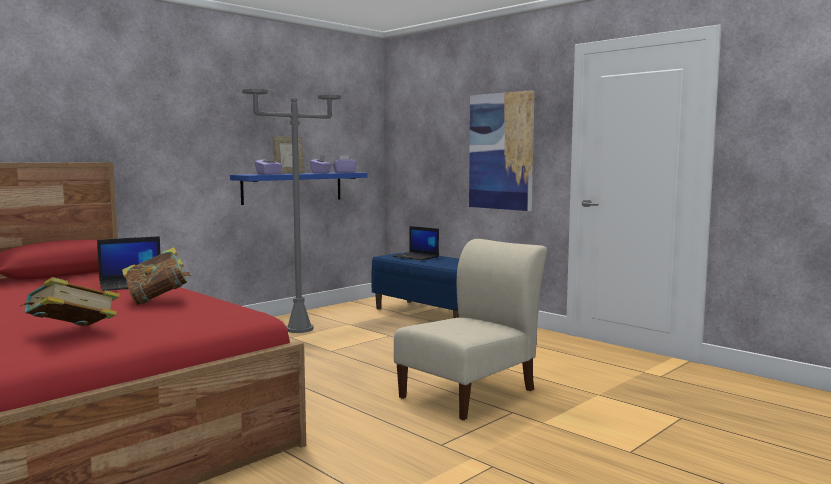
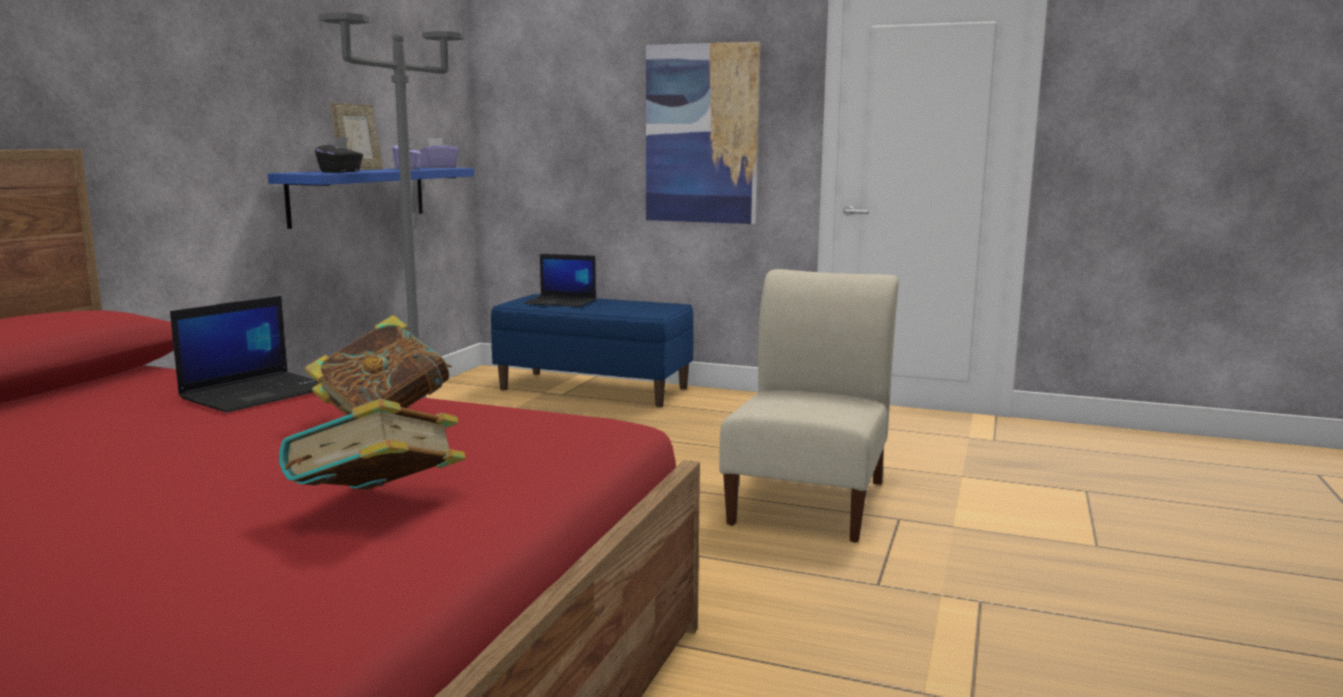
camera: 25 degrees left, 5 degrees up
purple tissue box [254,155,283,175] -> black tissue box [315,137,363,173]

